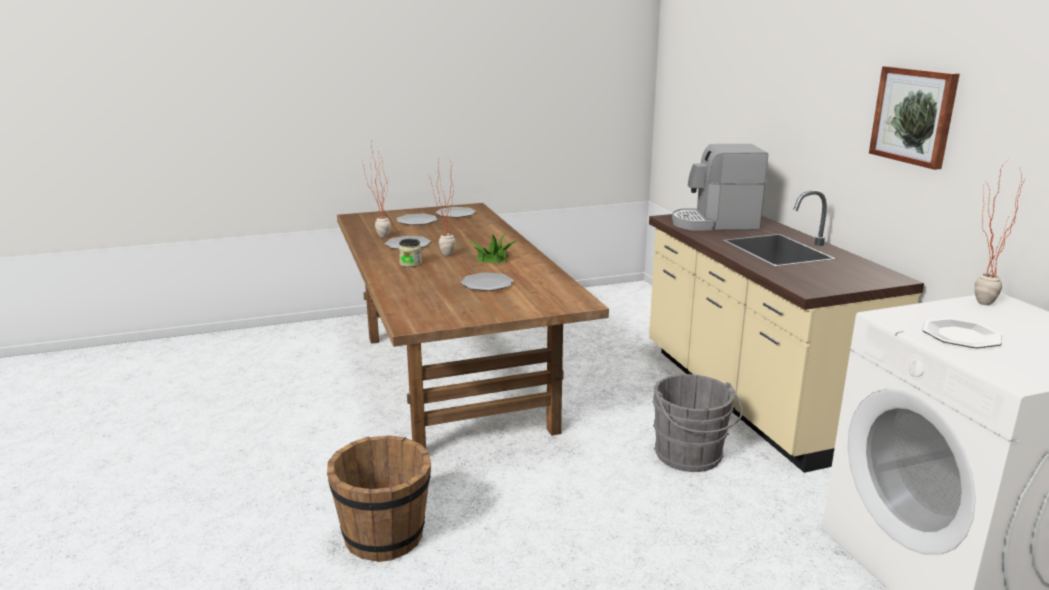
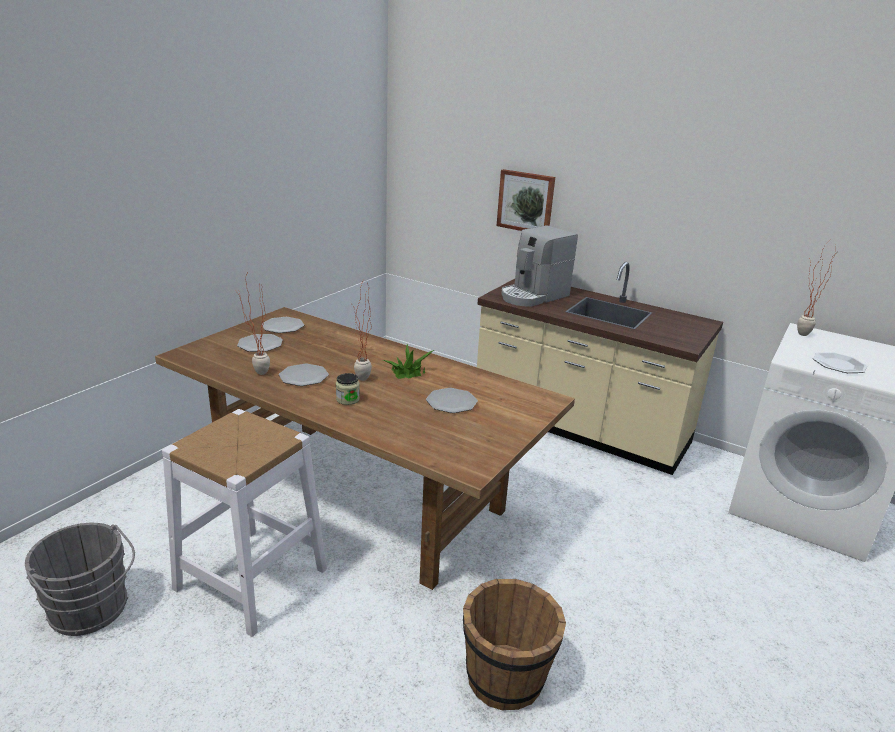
camera: 40 degrees left, 5 degrees up
grey bucket [652,374,743,472] -> grey bucket moved to [25,523,135,636]
picture [869,66,960,170] -> picture moved to [497,169,555,231]
none -> white stool [162,409,327,637]

